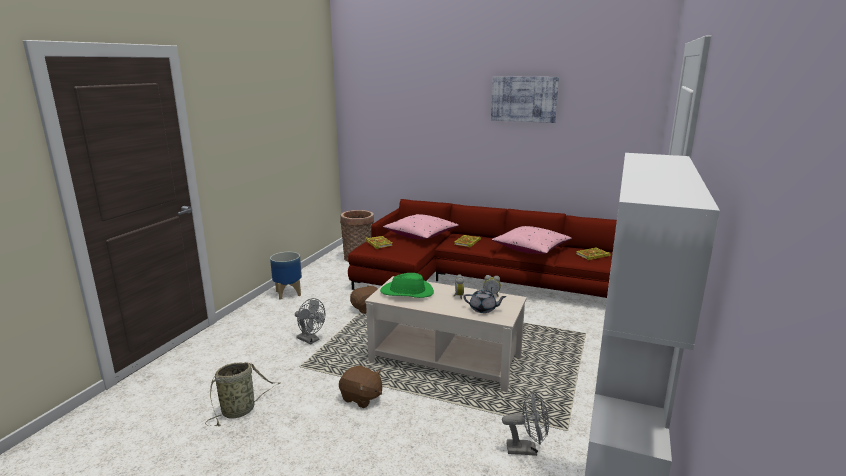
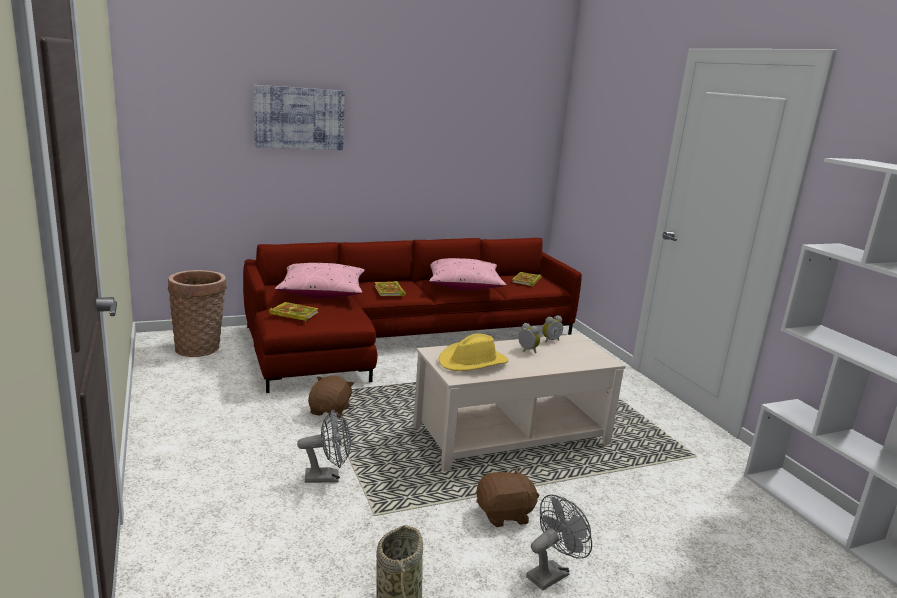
camera: 45 degrees left, 0 degrees up
planter [270,252,302,300] -> none
green hat [380,273,434,298] -> yellow hat [438,333,508,371]
grey teapot [463,289,507,313] -> none
picture [491,76,559,123] -> picture moved to [254,85,345,150]
grey fan [502,391,549,456] -> grey fan moved to [526,495,592,590]

